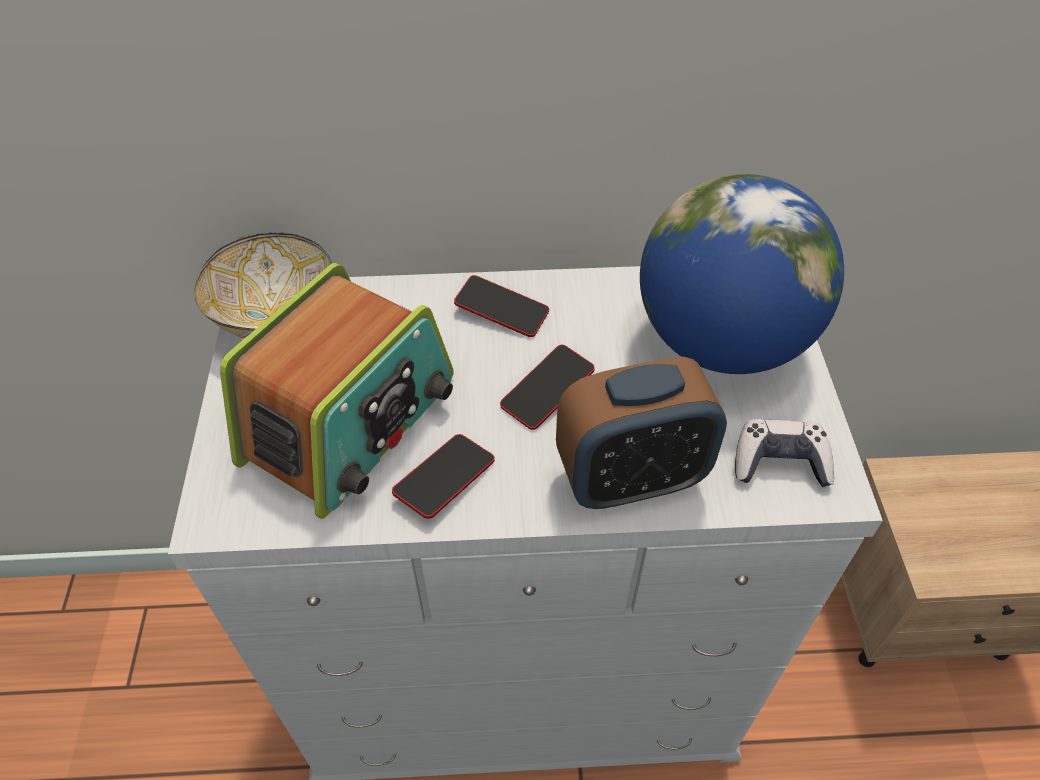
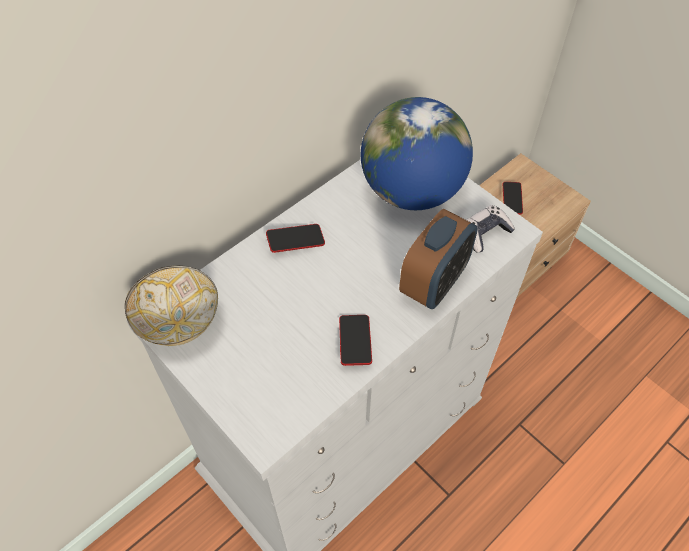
camera: 40 degrees left, 5 degrees up
radio [220,263,454,519] -> none
phone [500,345,595,430] -> phone moved to [503,182,523,214]

